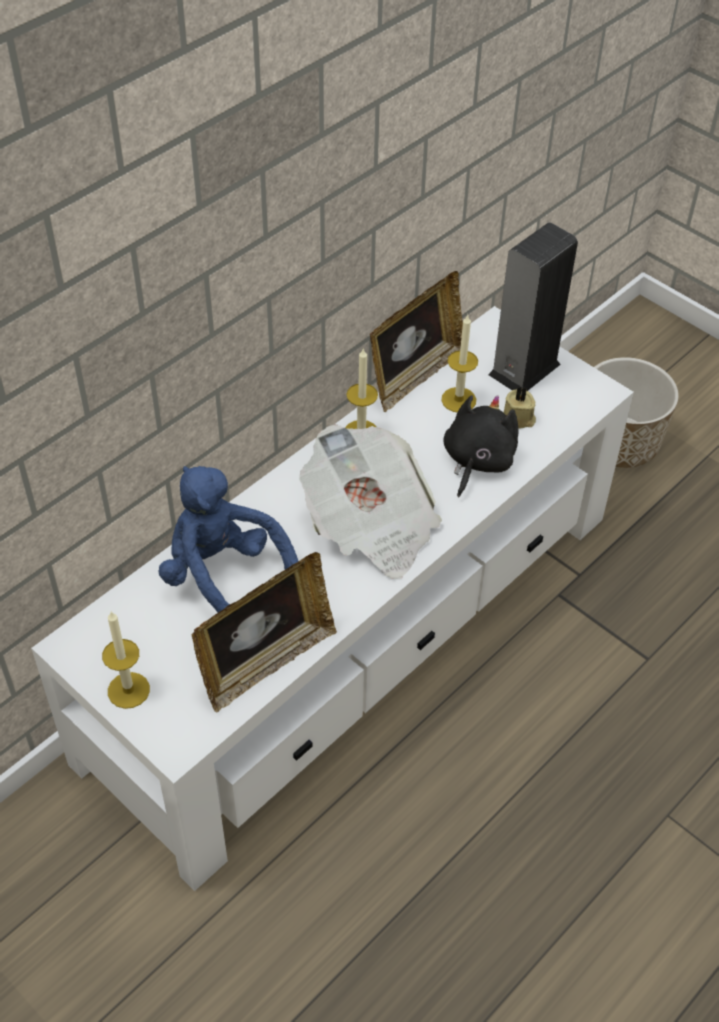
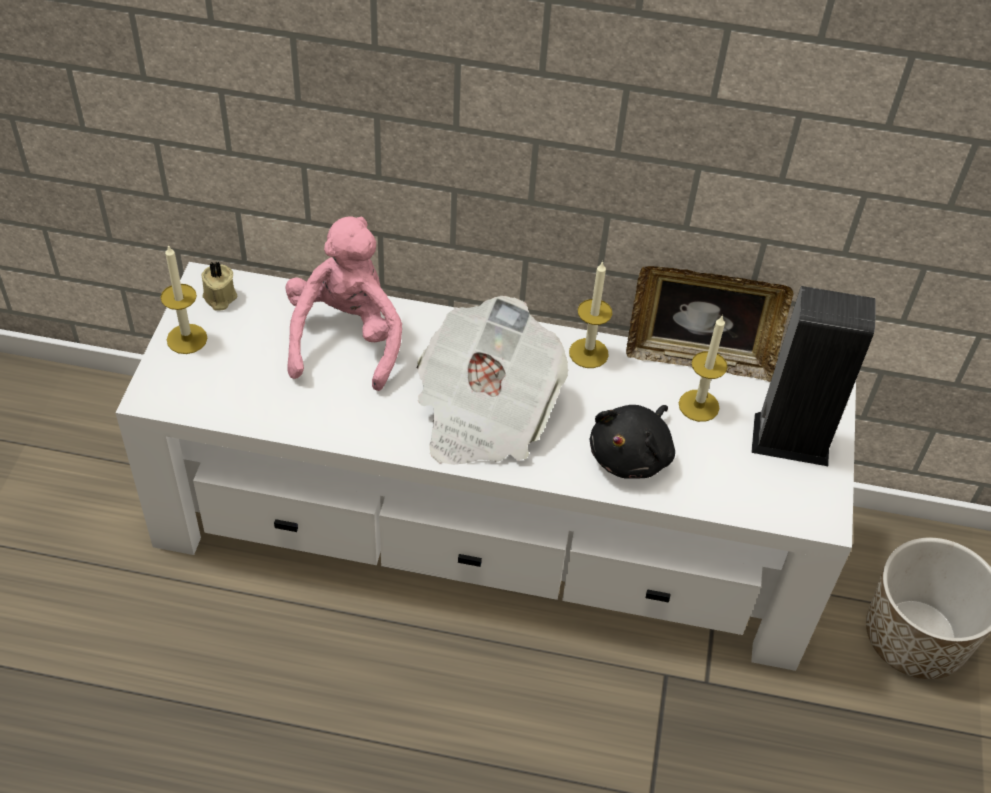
camera: 55 degrees right, 0 degrees up
blue plush toy [158,466,299,612] -> pink plush toy [285,216,402,391]
picture frame [191,552,337,712] -> none
black plush toy [443,395,519,498] -> black plush toy turned 135 degrees clockwise [589,405,675,478]
beige candle [504,387,536,429] -> beige candle moved to [201,261,237,311]

